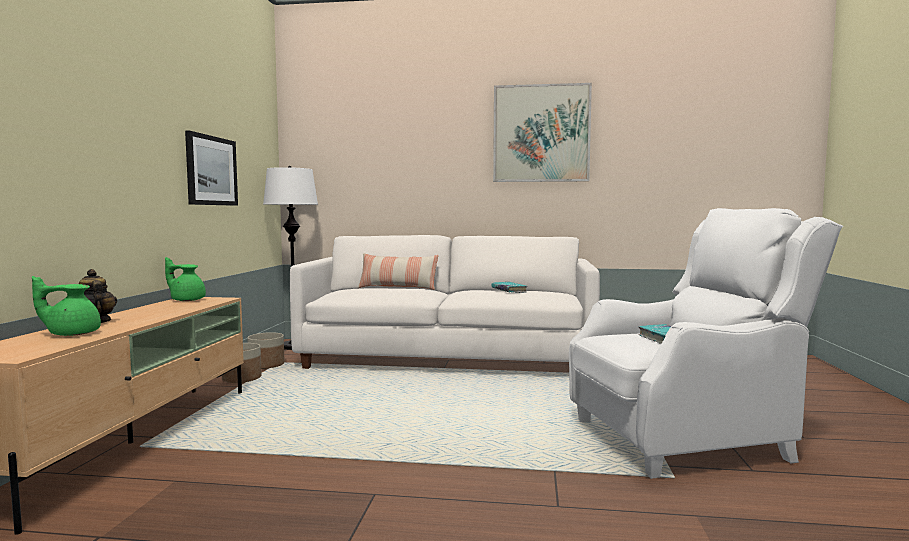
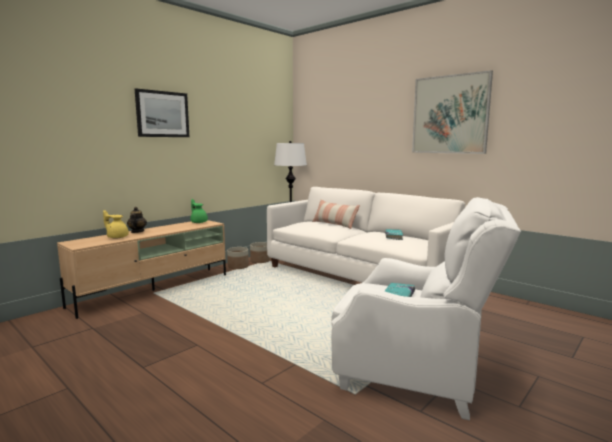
camera: 35 degrees right, 5 degrees up
green teapot [32,276,101,336] -> yellow teapot [103,210,129,238]
picture [185,131,238,206] -> picture moved to [135,89,189,137]

